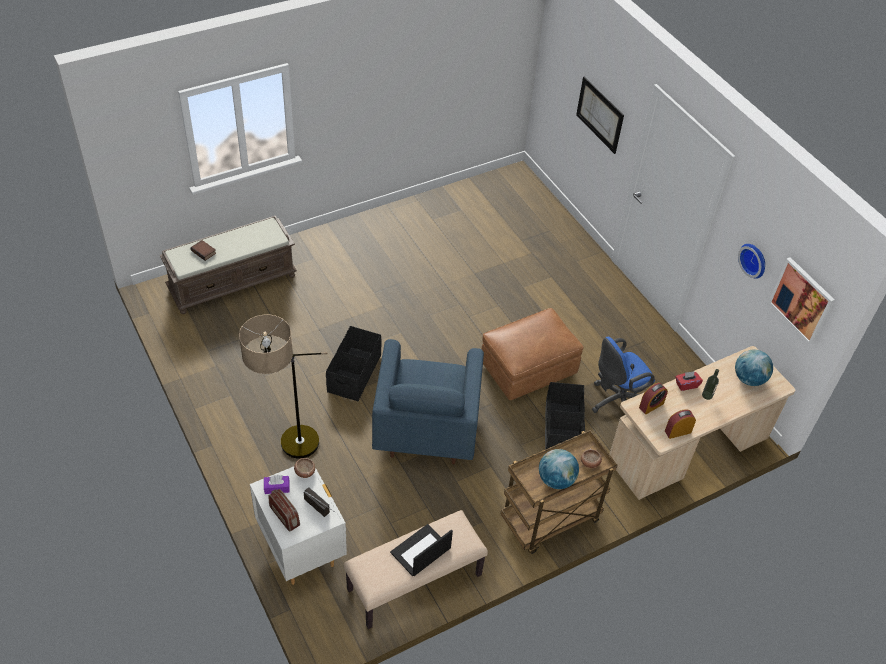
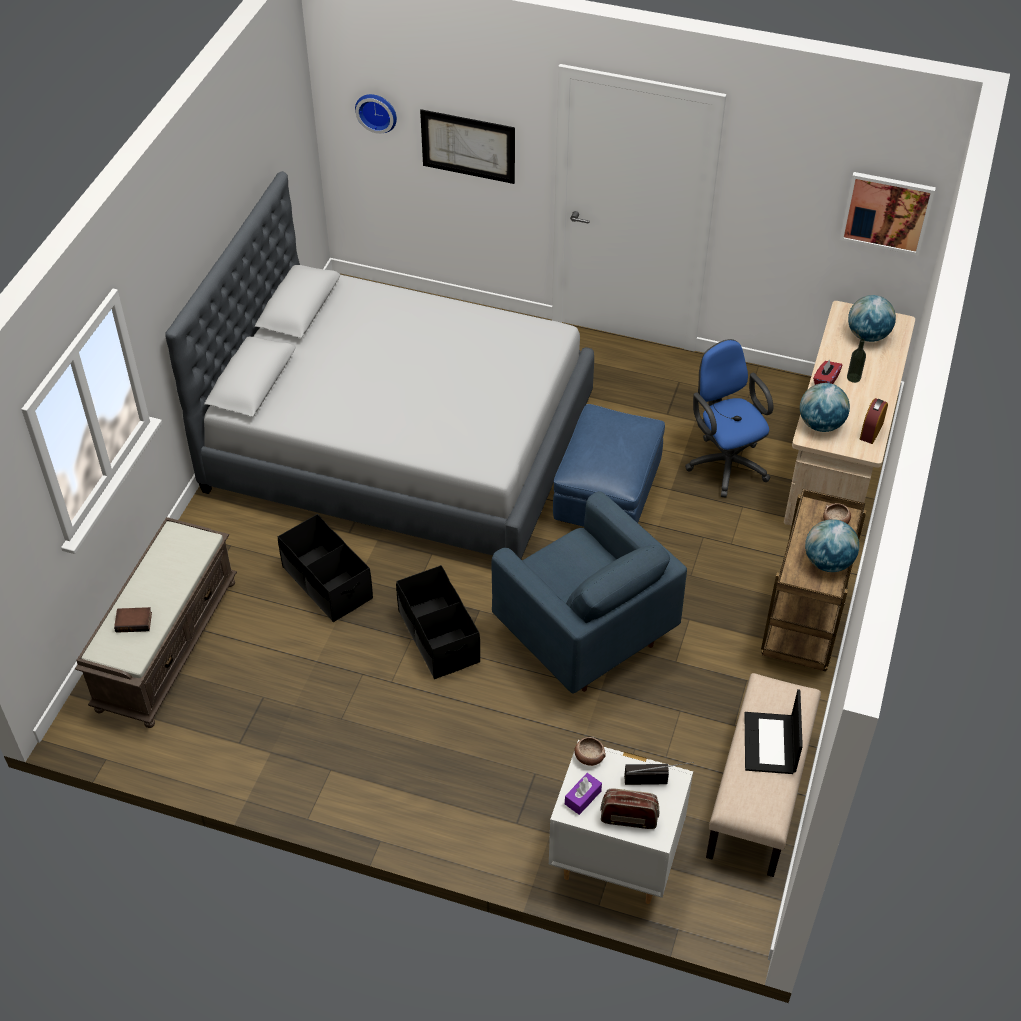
camera: 40 degrees left, 0 degrees up
floor lamp [239,315,327,459] -> none
brown ottoman [481,308,584,400] -> blue ottoman [553,404,665,527]
black storage box [545,382,585,450] -> black storage box moved to [278,514,373,622]
blue office chair [592,337,655,415] -> blue office chair turned 135 degrees clockwise [685,339,773,498]
alarm clock [639,383,668,414] -> globe [800,383,850,432]
wall clock [738,244,765,279] -> wall clock moved to [355,94,397,134]
none -> grey bed [166,171,594,559]

